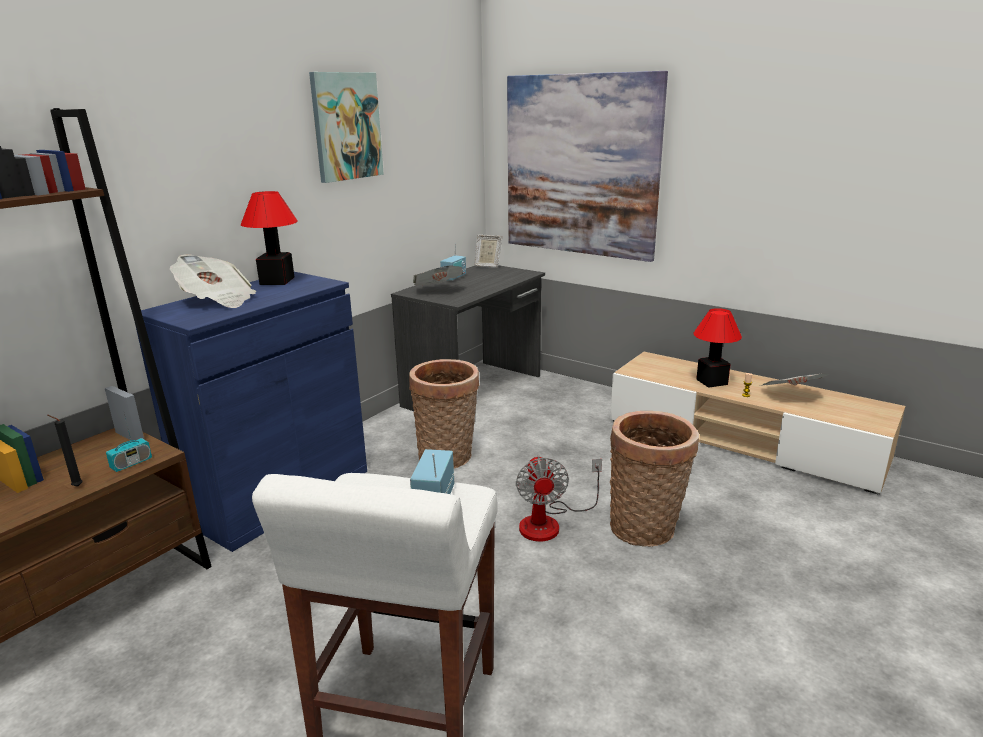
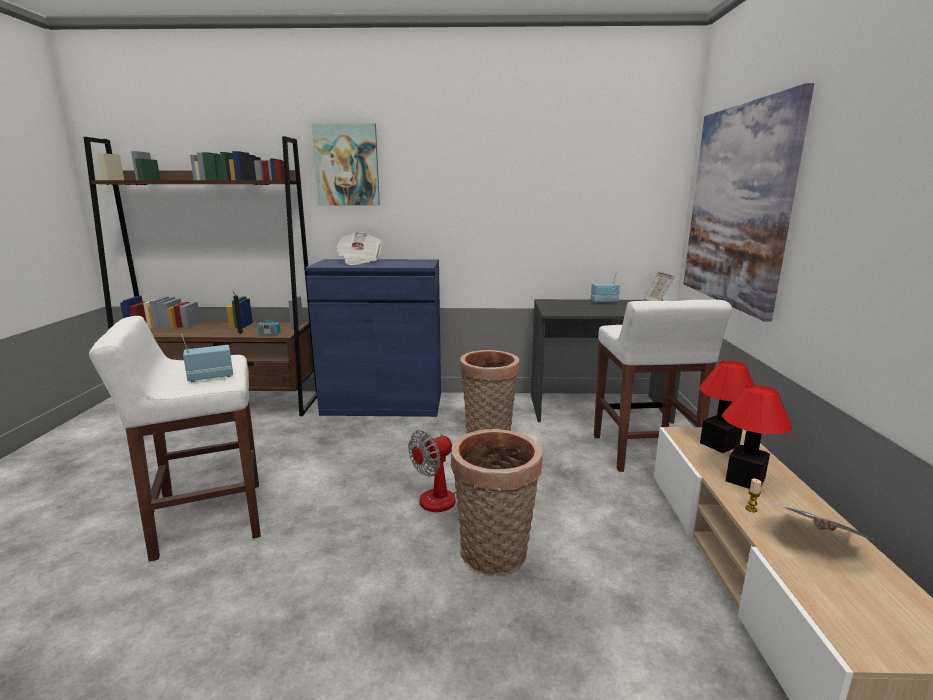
camera: 55 degrees right, 5 degrees down
table lamp [241,191,298,285] -> table lamp moved to [699,361,754,453]
picture [309,72,384,183] -> picture moved to [312,123,380,206]
newspaper [413,265,463,285] -> none
none -> white stool [594,300,732,472]

